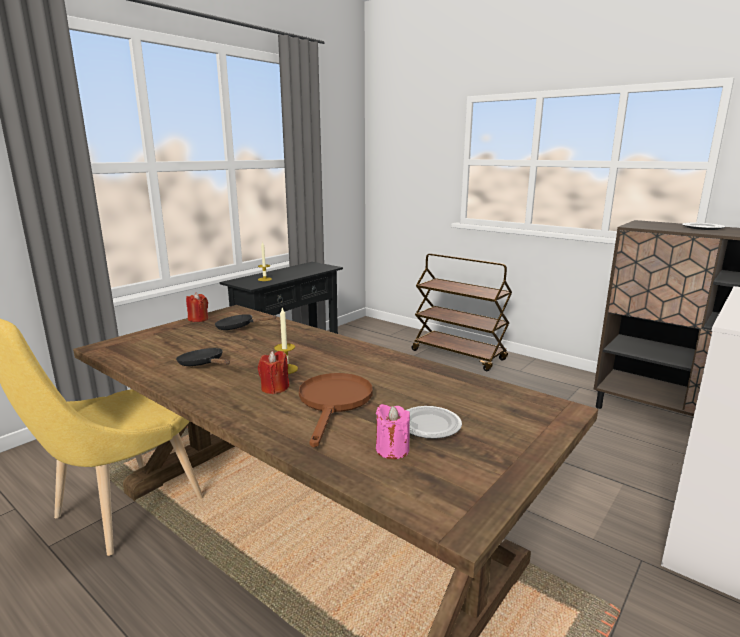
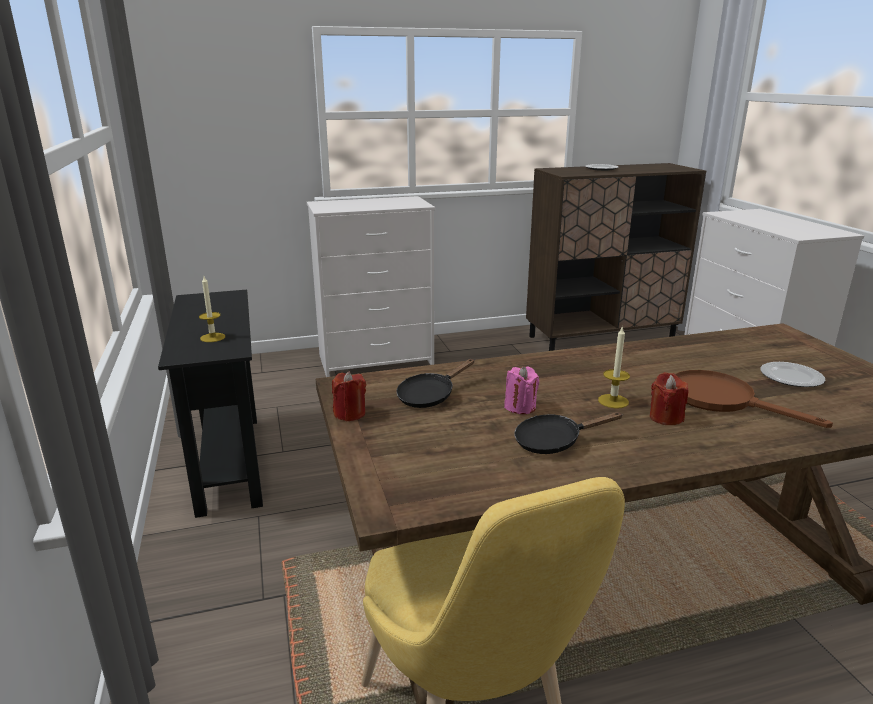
camera: 55 degrees left, 5 degrees up
pink candle [376,404,410,459] -> pink candle moved to [504,366,540,414]
brown cart [412,254,512,371] -> white dresser [307,196,435,377]

